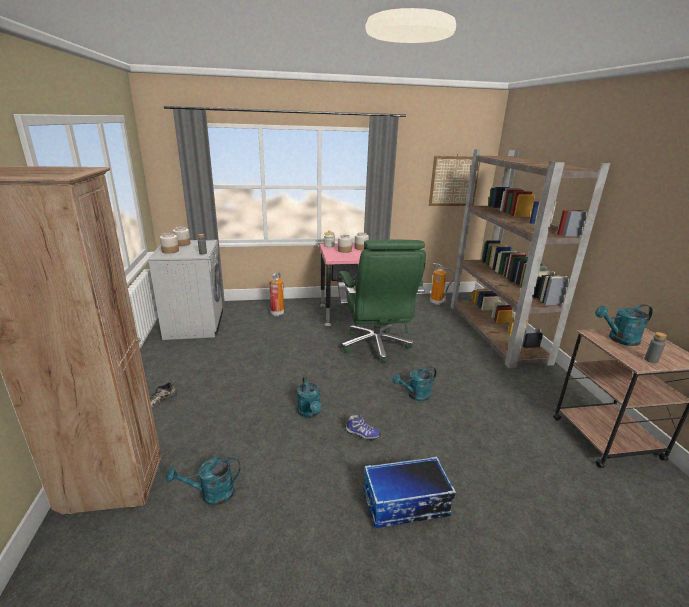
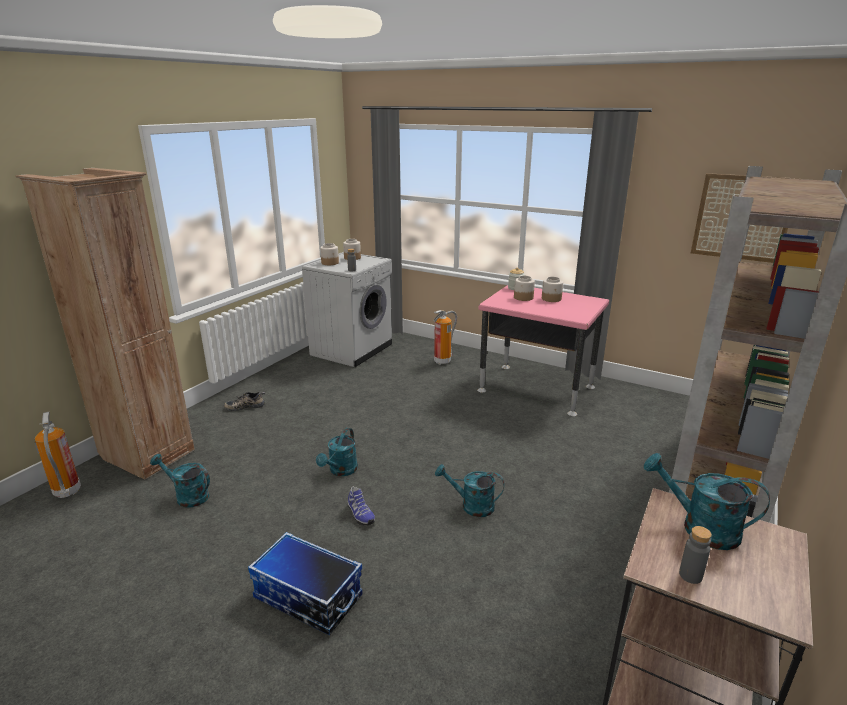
camera: 40 degrees right, 0 degrees up
green office chair [337,240,426,363] -> none
fire extinguisher [430,263,455,305] -> fire extinguisher moved to [35,412,81,498]

